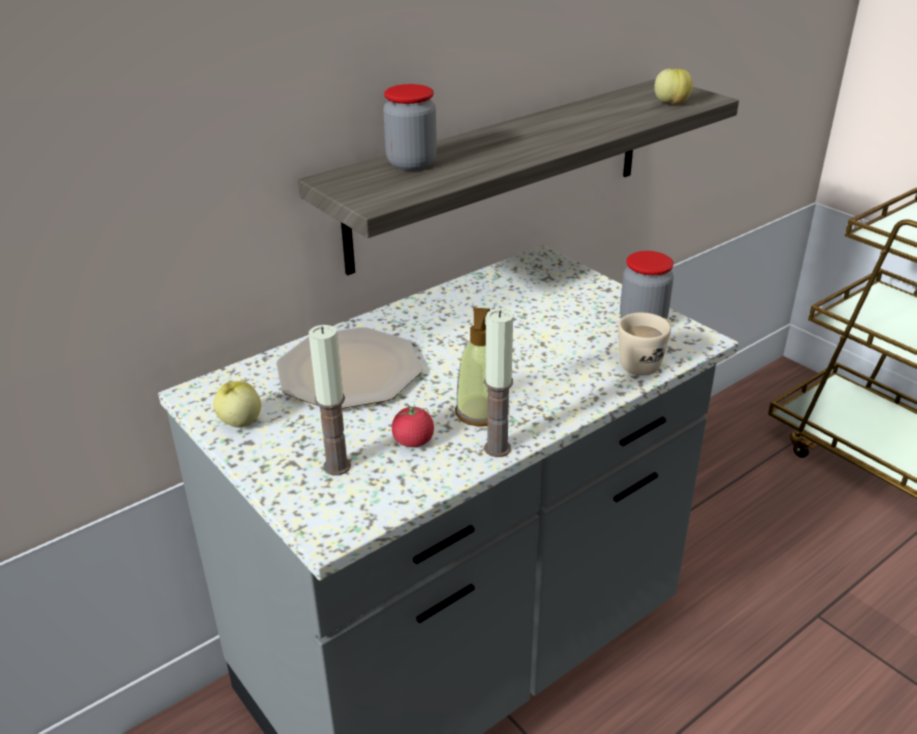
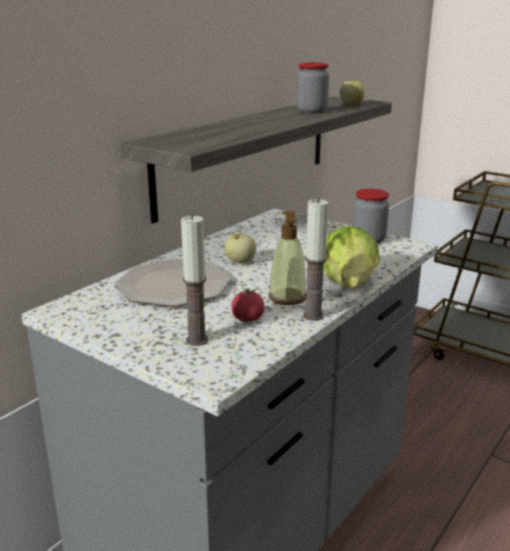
camera: 15 degrees left, 10 degrees down
apple [213,381,261,428] -> apple moved to [225,233,257,263]
jar [383,84,437,171] -> jar moved to [296,62,329,113]
beige mug [618,313,671,376] -> none
none -> lettuce [323,225,380,288]

